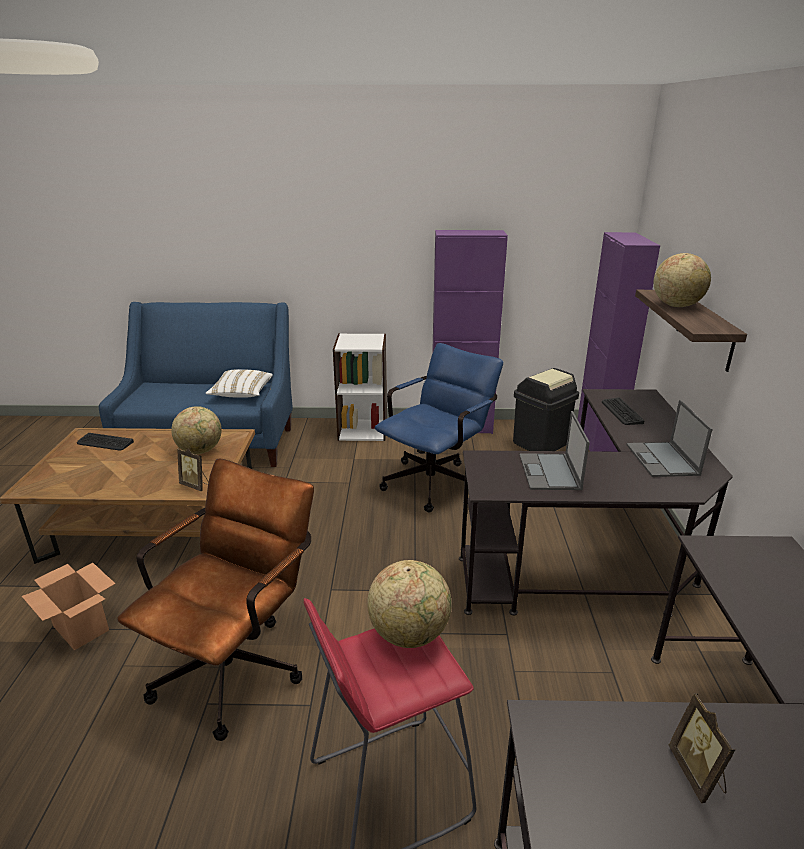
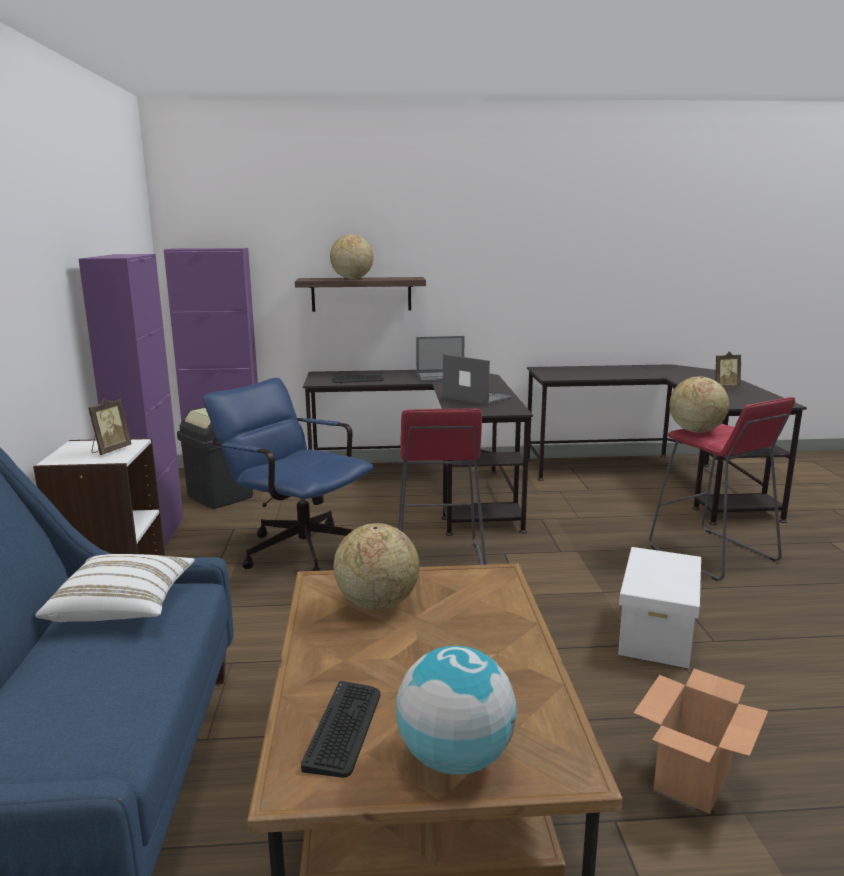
camera: 95 degrees left, 10 degrees down
brown office chair [117,459,314,741] -> white storage box [618,547,701,668]
picture frame [178,448,208,491] -> picture frame moved to [88,398,131,455]
laptop [519,411,590,490] -> laptop turned 135 degrees counterclockwise [443,354,512,406]
none -> globe [396,646,517,775]
none -> red stool [398,409,487,565]

